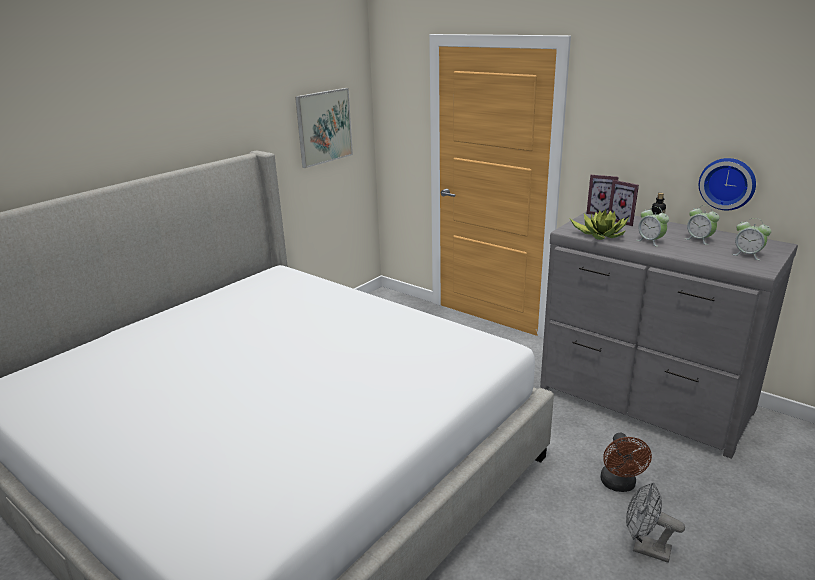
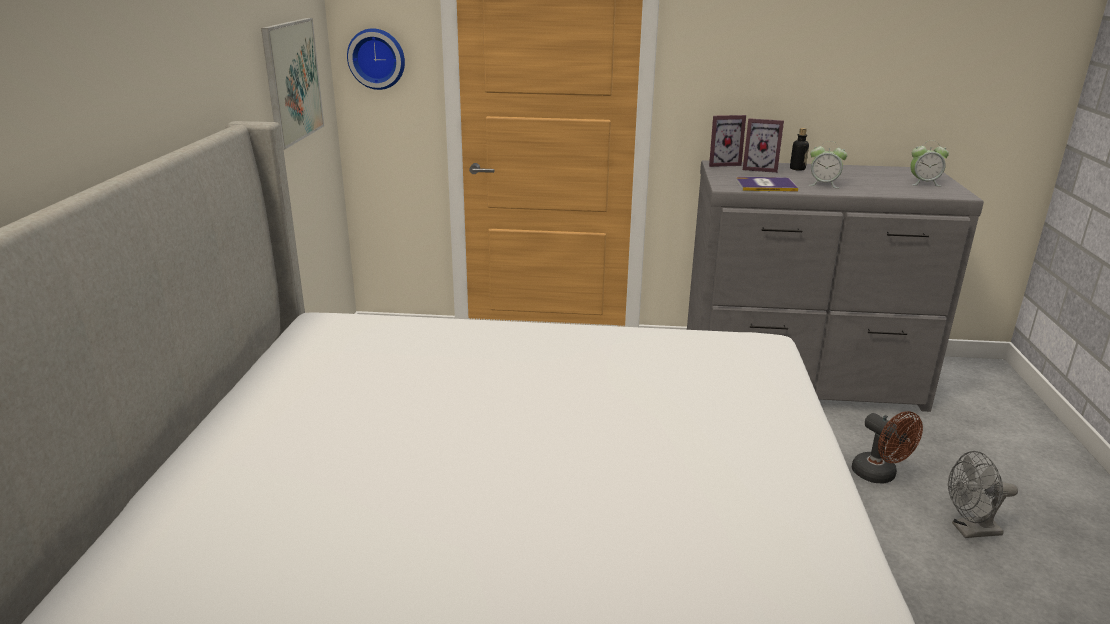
camera: 35 degrees left, 0 degrees up
potted plant [569,209,629,240] -> book [736,177,799,192]
alarm clock [686,205,720,245] -> none
wall clock [699,158,756,210] -> wall clock moved to [347,28,405,90]

